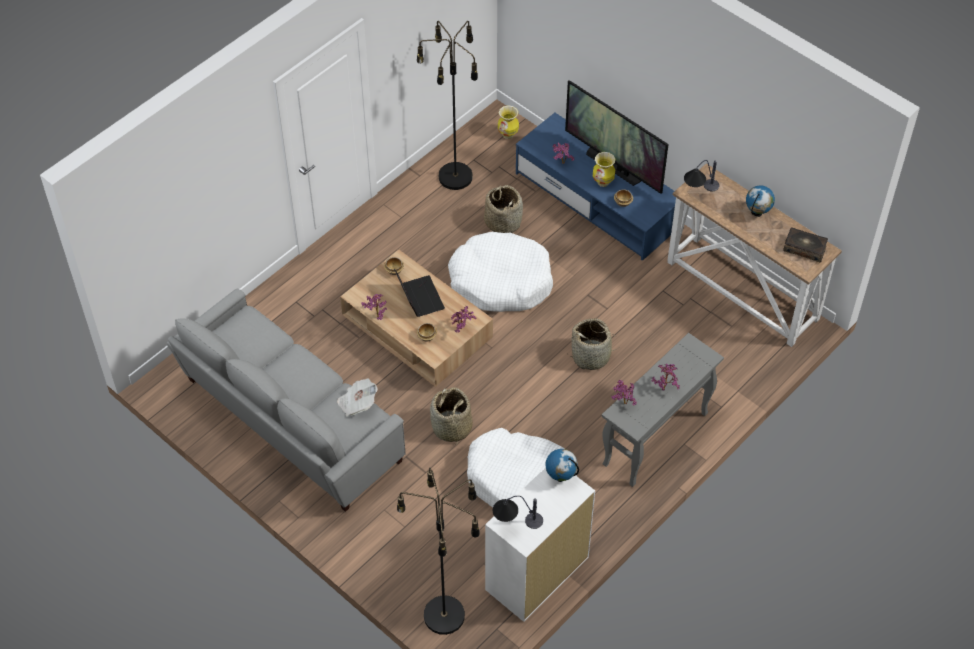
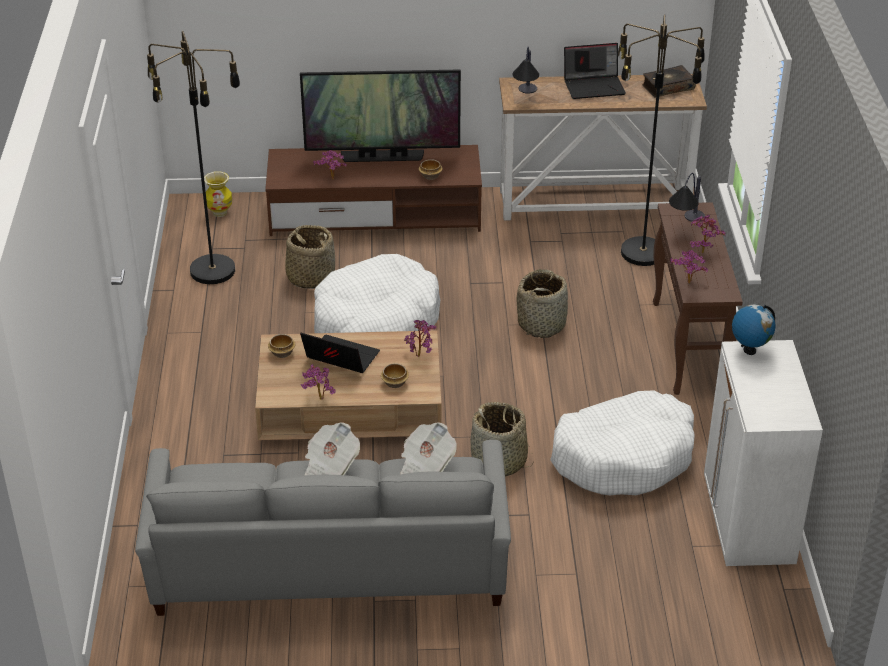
camera: 45 degrees left, 15 degrees down
floor lamp [397,468,480,635] -> floor lamp moved to [618,14,704,266]
table lamp [493,496,543,529] -> table lamp moved to [669,173,705,222]
blue tv stand [516,113,676,261] -> brown tv stand [265,145,482,236]
vase [593,152,615,187] -> none
grey console table [602,333,724,487] -> brown console table [653,202,743,395]
globe [746,185,775,217] -> laptop [564,43,626,99]
none -> newspaper [305,422,360,475]

